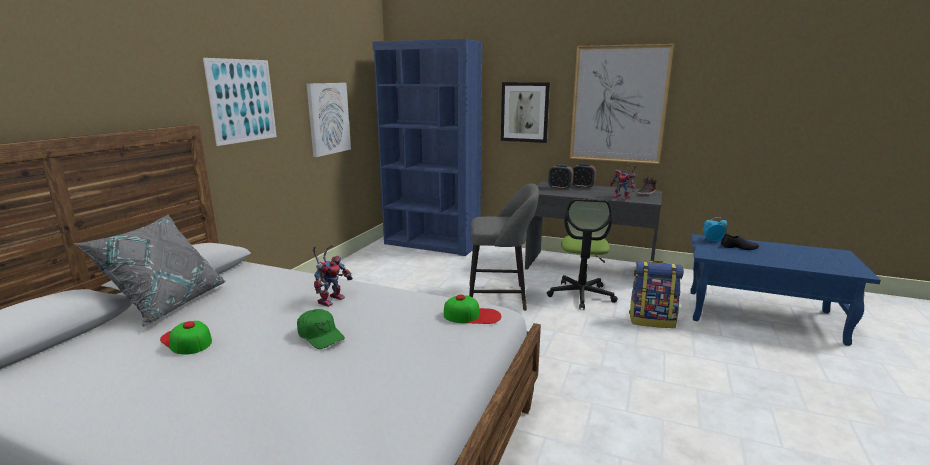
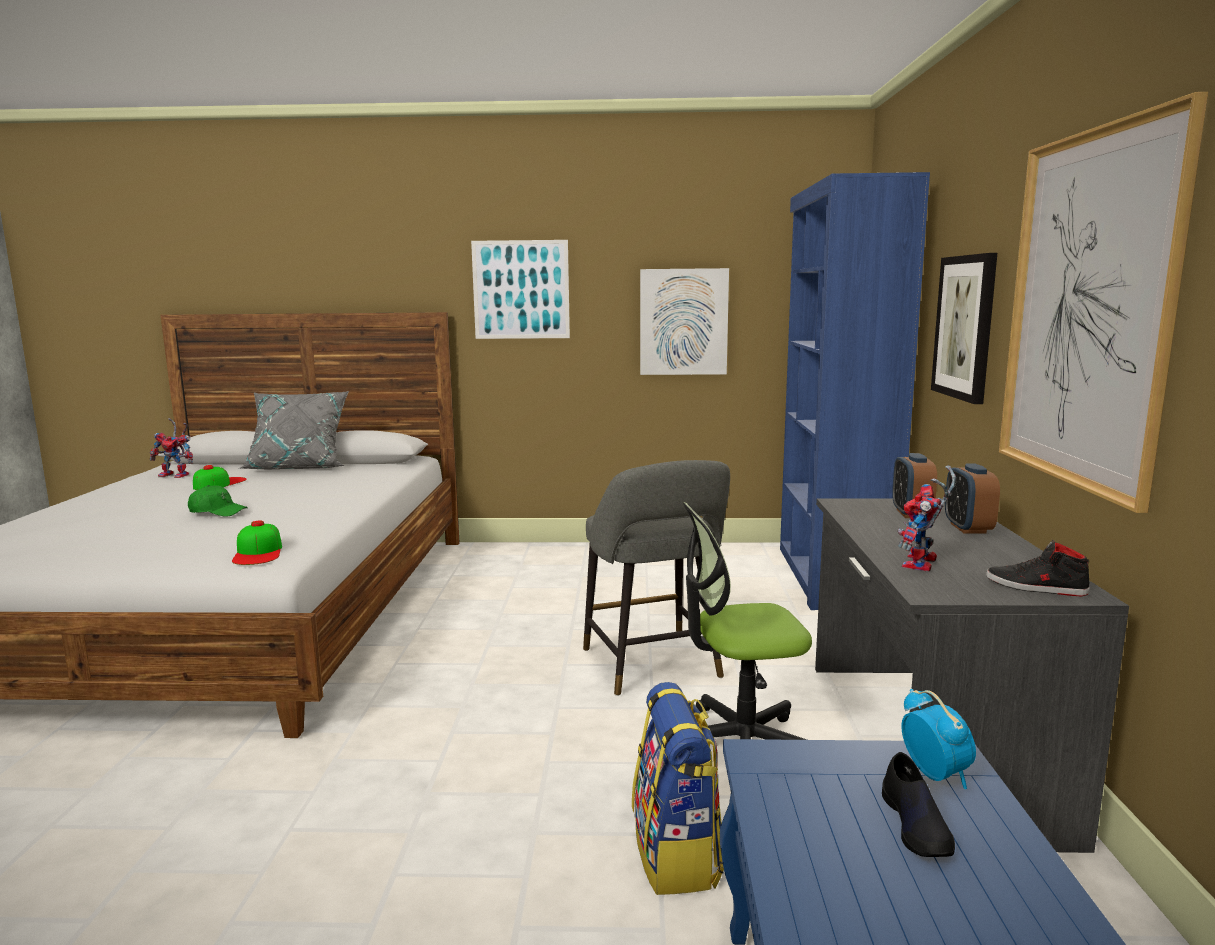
camera: 70 degrees right, 5 degrees down
green cap [297,309,345,349] -> green cap turned 105 degrees counterclockwise [188,485,248,517]
toy robot [313,245,353,307] -> toy robot moved to [149,418,193,478]

